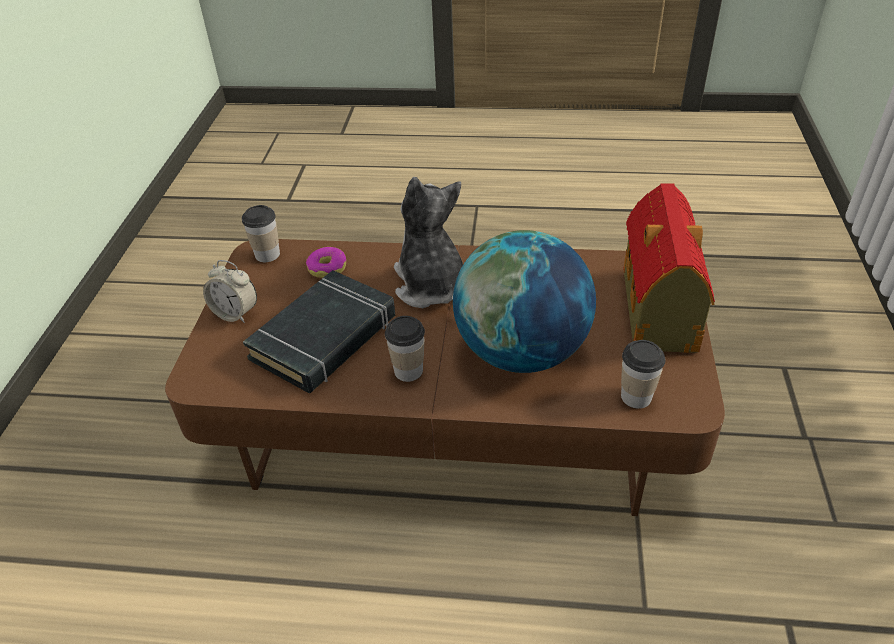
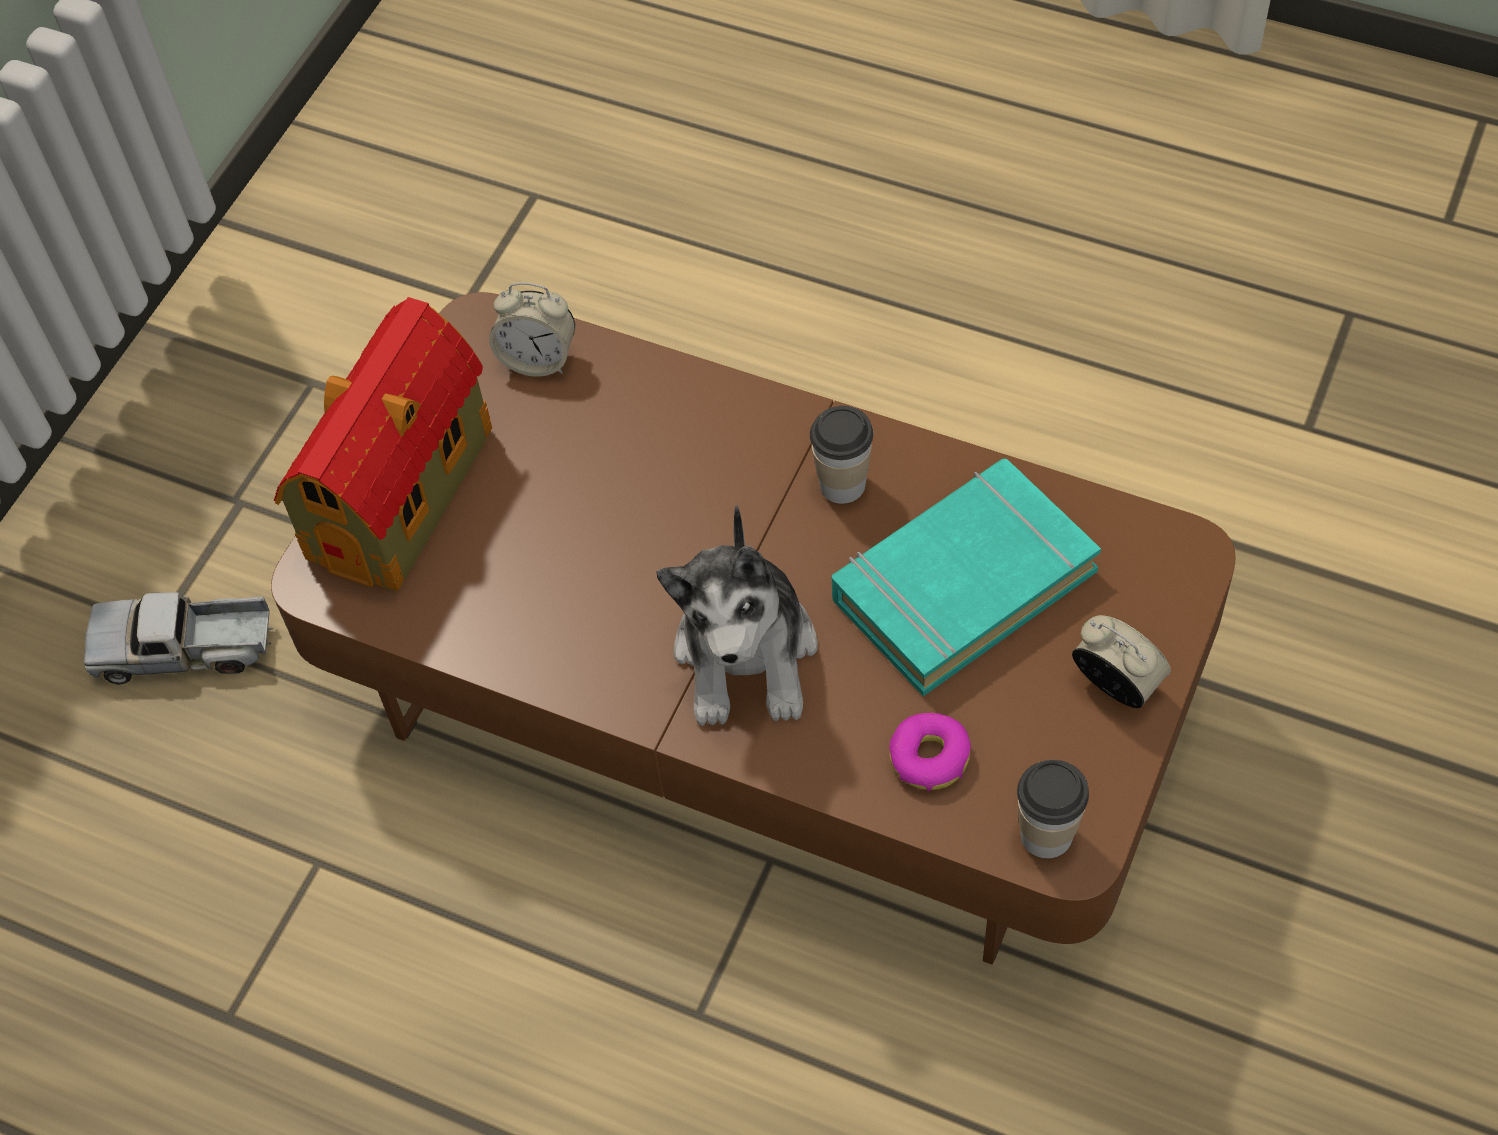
camera: 160 degrees left, 15 degrees up
black book [243,270,395,393] -> turquoise book [832,459,1101,696]
globe [453,230,596,373] -> none
cup [621,340,666,409] -> alarm clock [489,282,575,377]
none -> toy truck [84,592,273,685]

